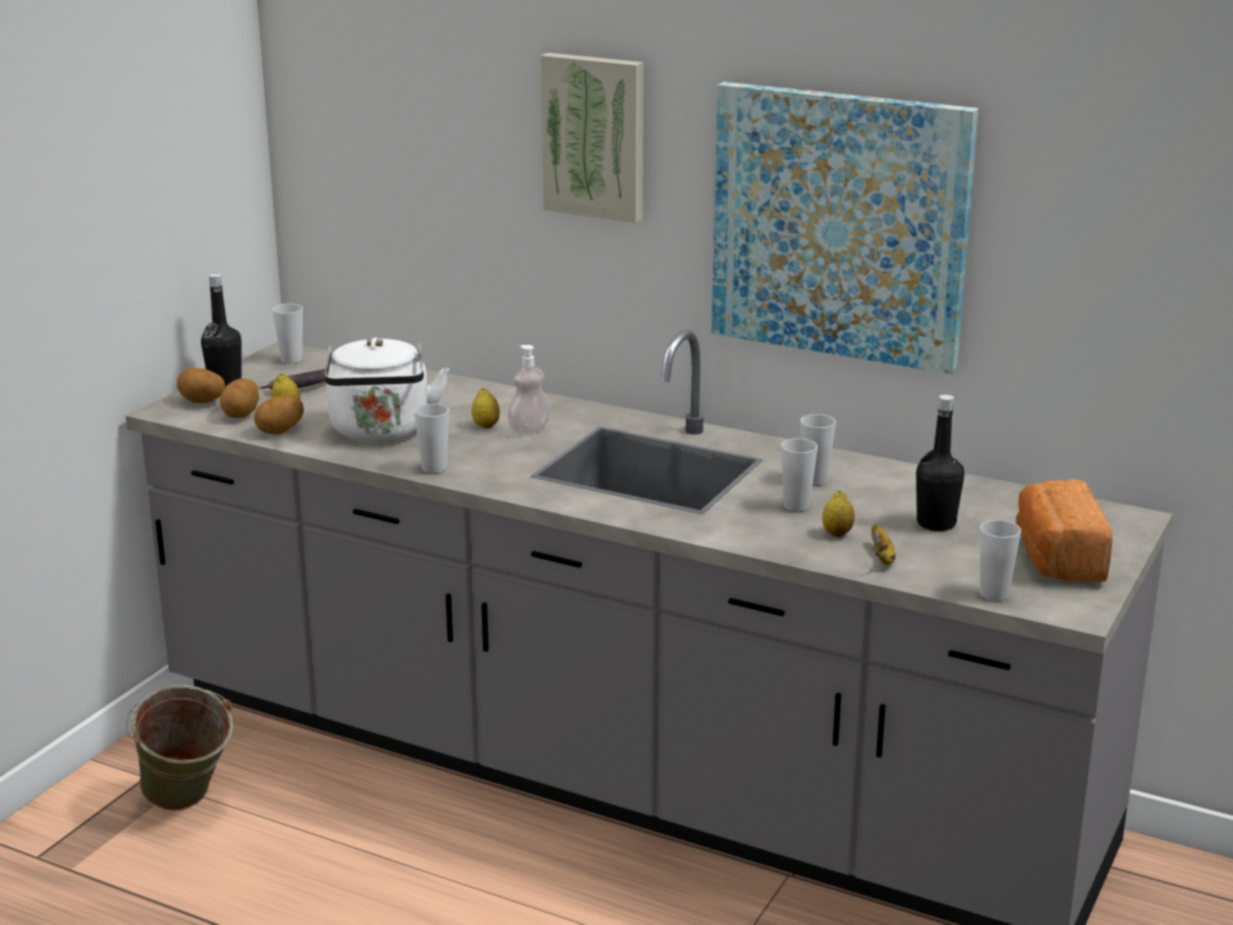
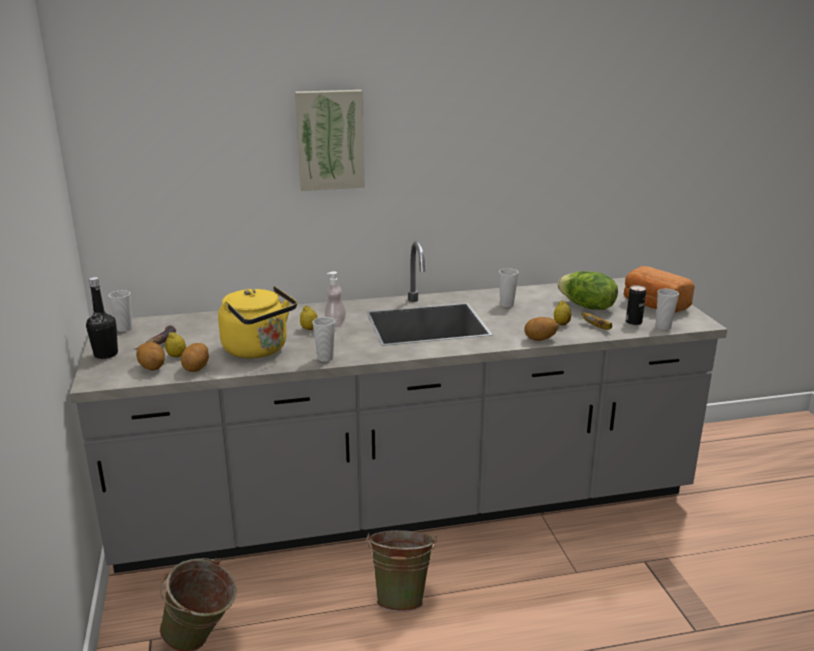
camera: 40 degrees left, 0 degrees up
potato [177,368,225,403] -> potato moved to [524,317,559,341]
white kettle [324,338,449,442] -> yellow kettle [218,286,297,359]
picture [712,82,978,374] -> none
cup [781,438,818,512] -> none
black bottle [916,395,964,531] -> lettuce [558,271,618,310]
none -> green bucket [367,530,437,612]
none -> can [626,285,646,325]

